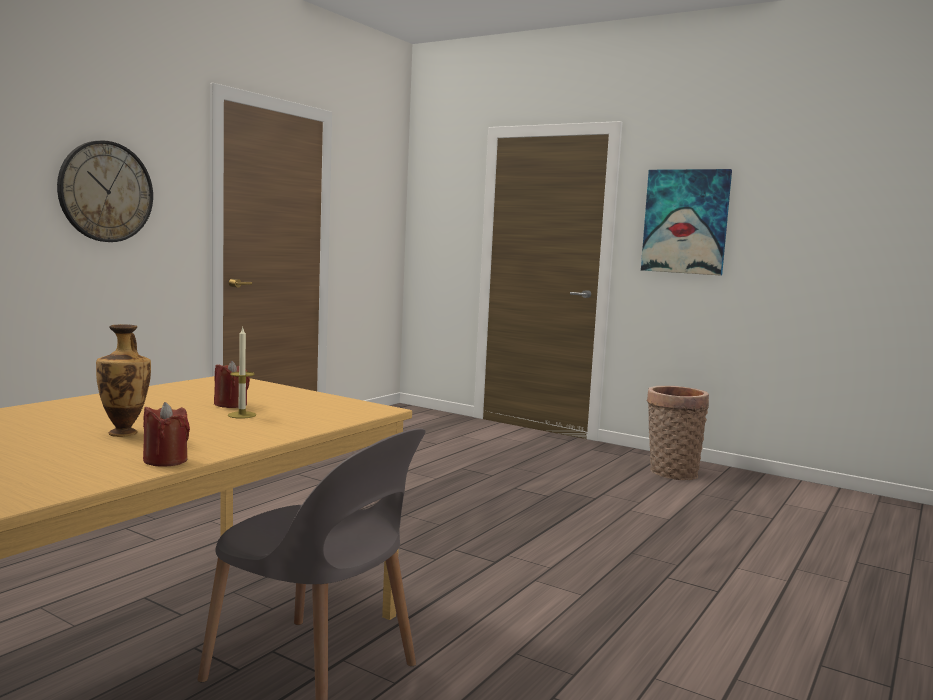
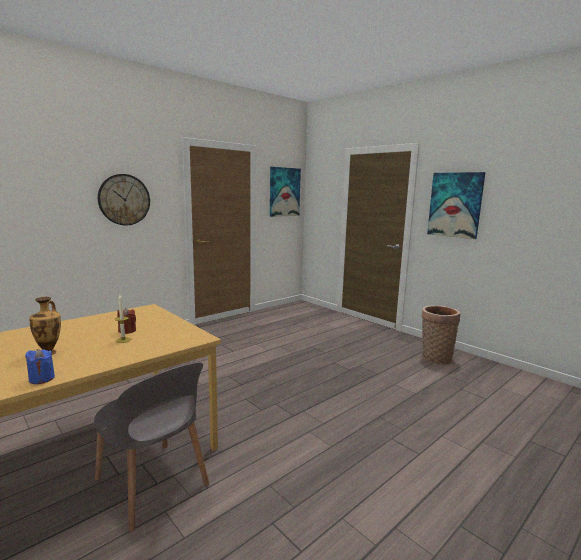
camera: 15 degrees right, 5 degrees up
red candle [143,402,190,467] -> blue candle [25,349,55,384]
none -> picture [270,167,301,217]

